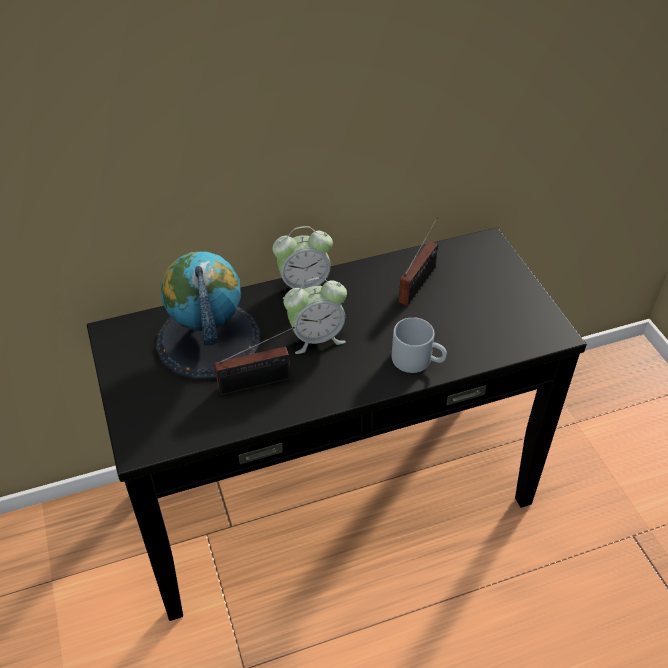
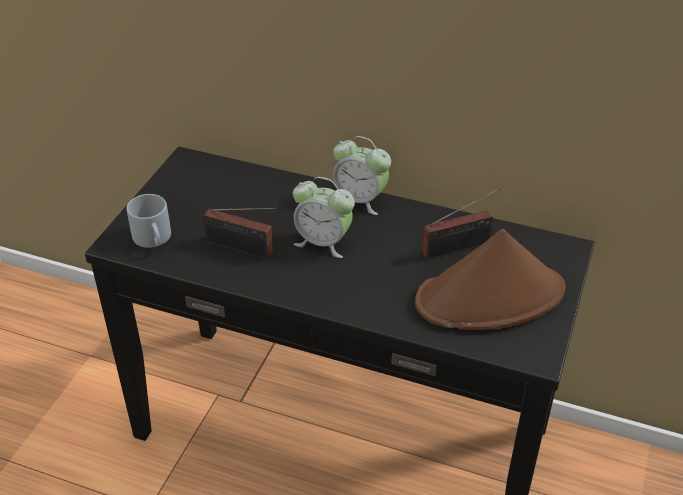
camera: 40 degrees right, 5 degrees down
globe [156,251,260,380] -> none
grey mug [392,317,447,373] -> grey mug moved to [126,194,171,248]
none -> brown hat [415,229,566,330]

